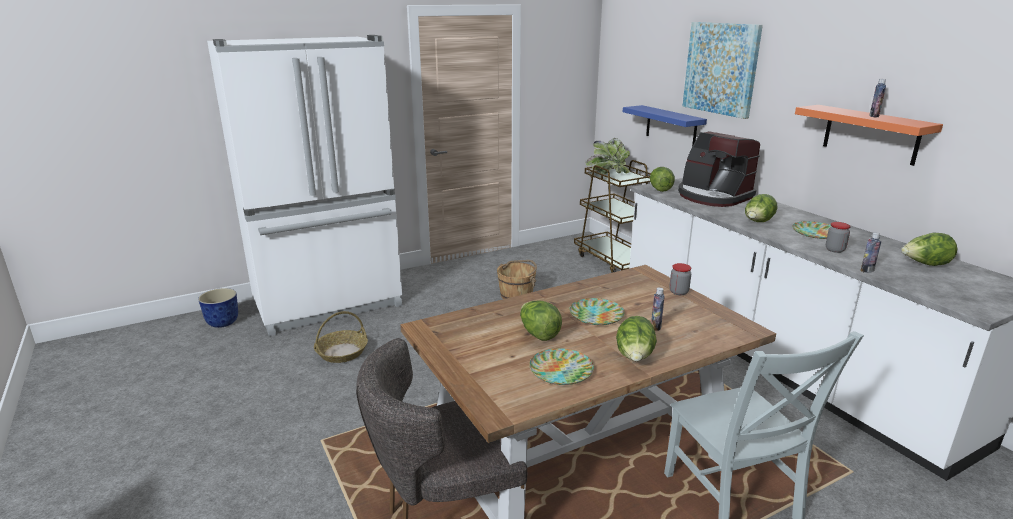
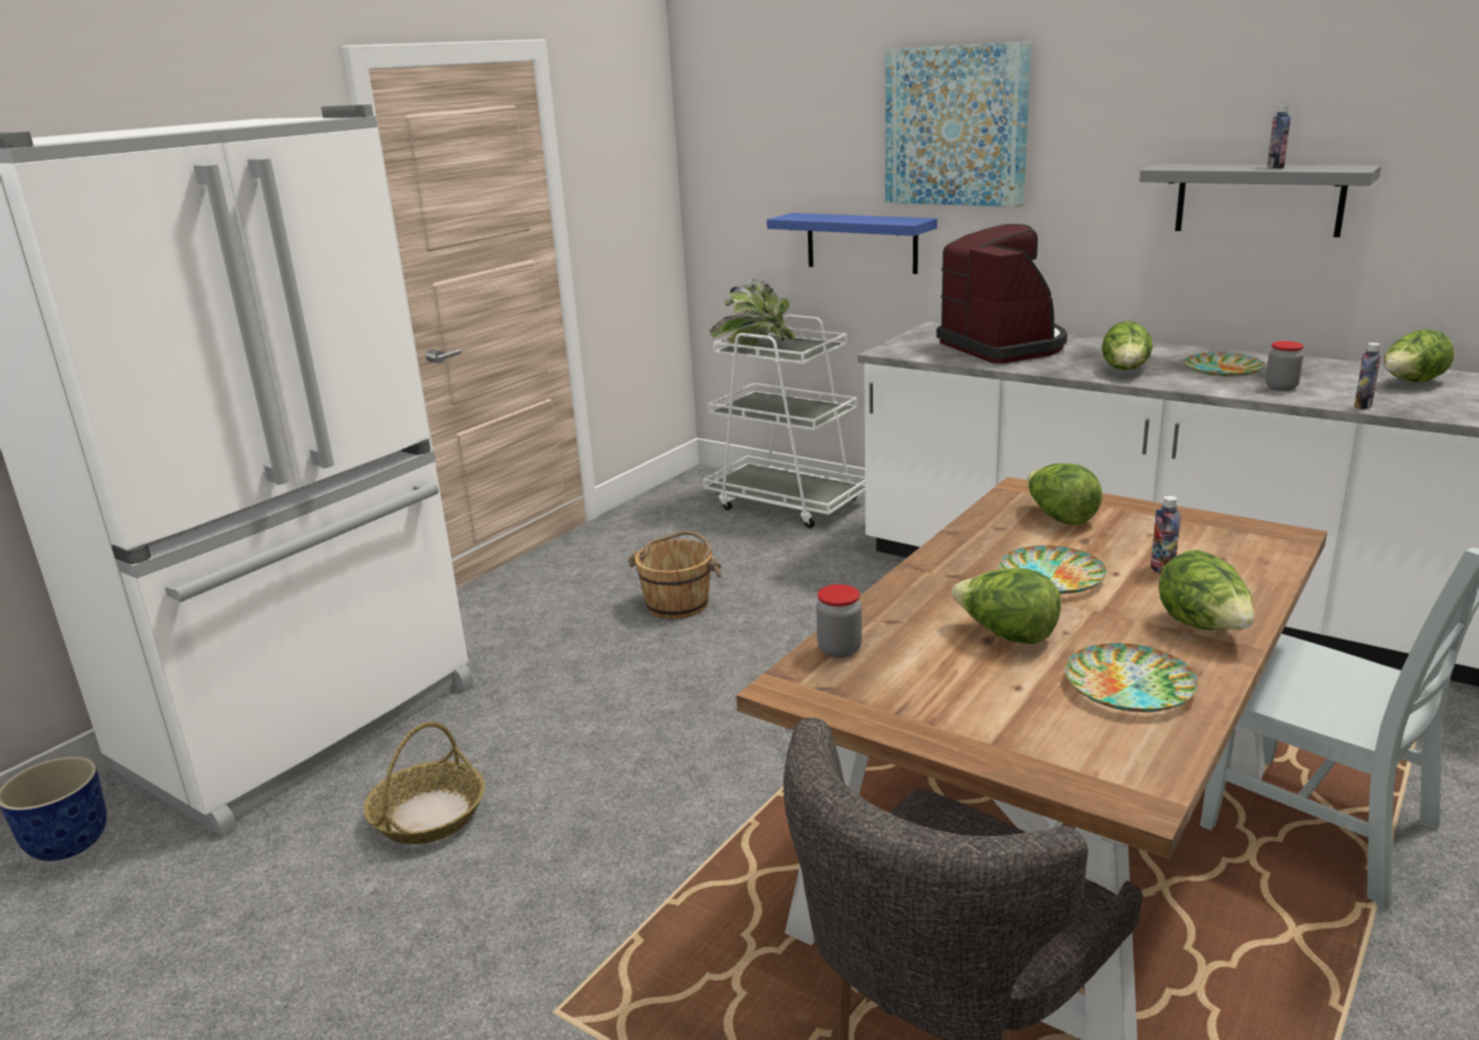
camera: 25 degrees left, 0 degrees up
brown cart [574,160,651,273] -> white cart [703,315,865,528]
lettuce [650,167,675,192] -> lettuce moved to [1027,463,1102,525]
jar [669,263,691,295] -> jar moved to [816,584,862,658]
coffee machine [678,131,760,207] -> coffee machine turned 135 degrees counterclockwise [936,224,1067,364]
orange shelf [795,105,943,166] -> grey shelf [1139,164,1381,237]

